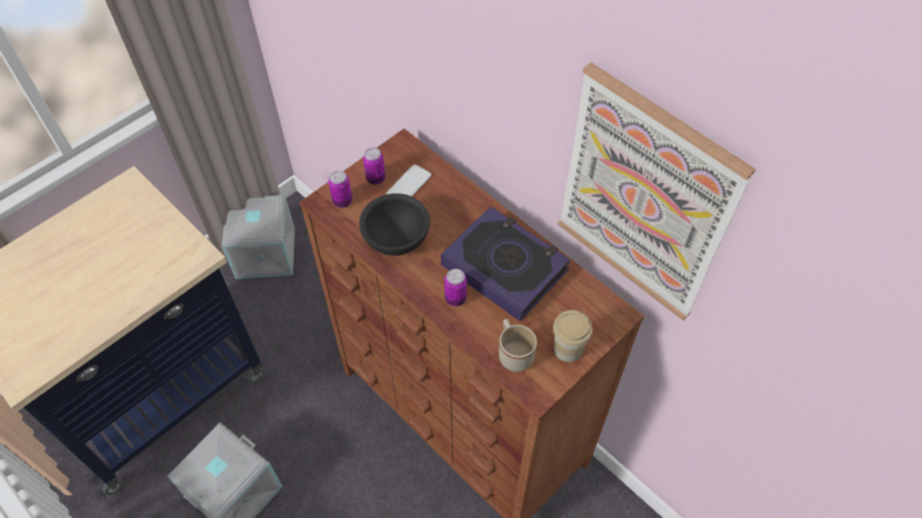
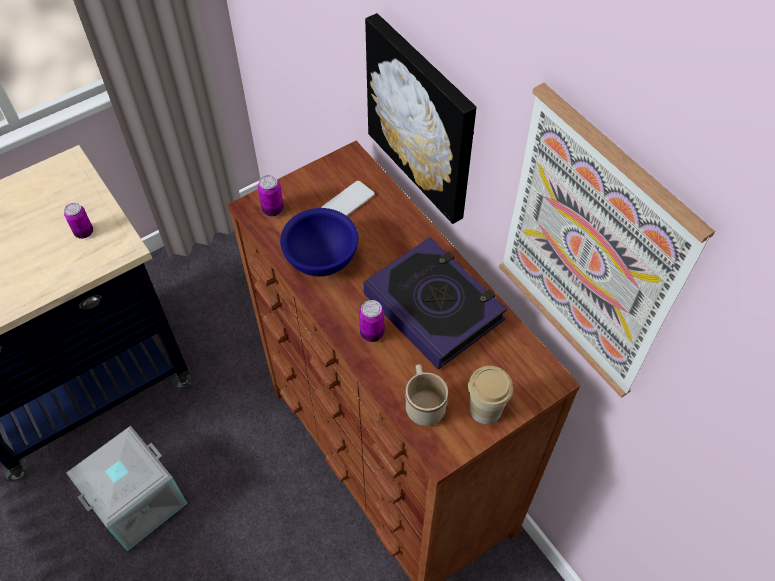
camera: 10 degrees right, 0 degrees up
grey storage box [222,195,295,279] -> none
black bowl [359,193,430,256] -> blue bowl [280,208,359,276]
can [363,148,386,185] -> can moved to [64,203,93,239]
none -> picture [365,13,476,224]

